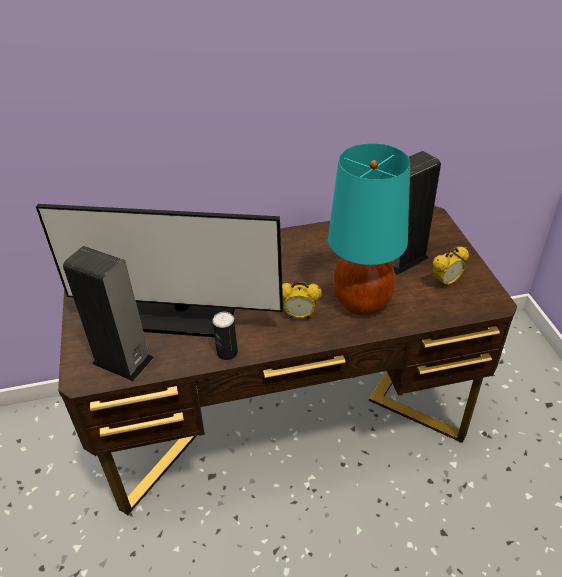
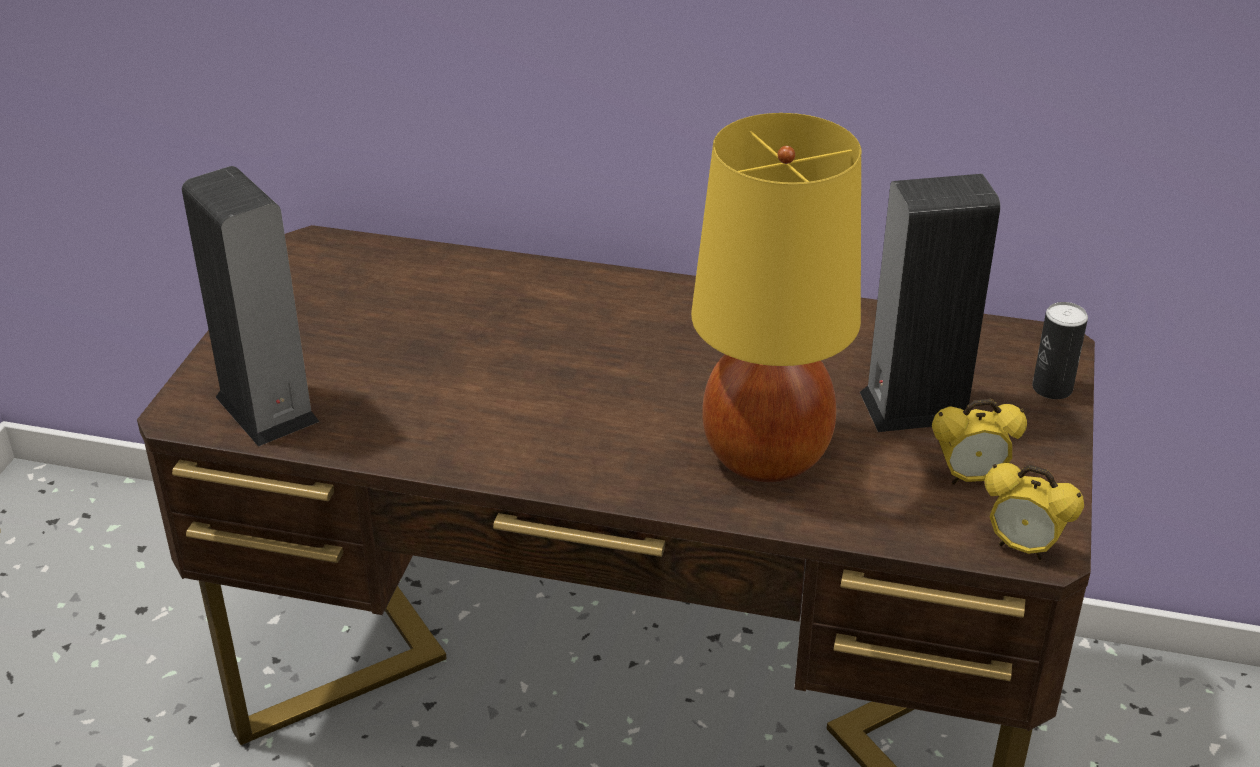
camera: 25 degrees right, 5 degrees down
monitor [36,204,283,337] -> none
can [212,312,238,360] -> can moved to [1032,302,1088,399]
alarm clock [282,281,322,319] -> alarm clock moved to [985,463,1084,560]
turquoise table lamp [328,143,410,315] -> yellow table lamp [691,113,861,482]

